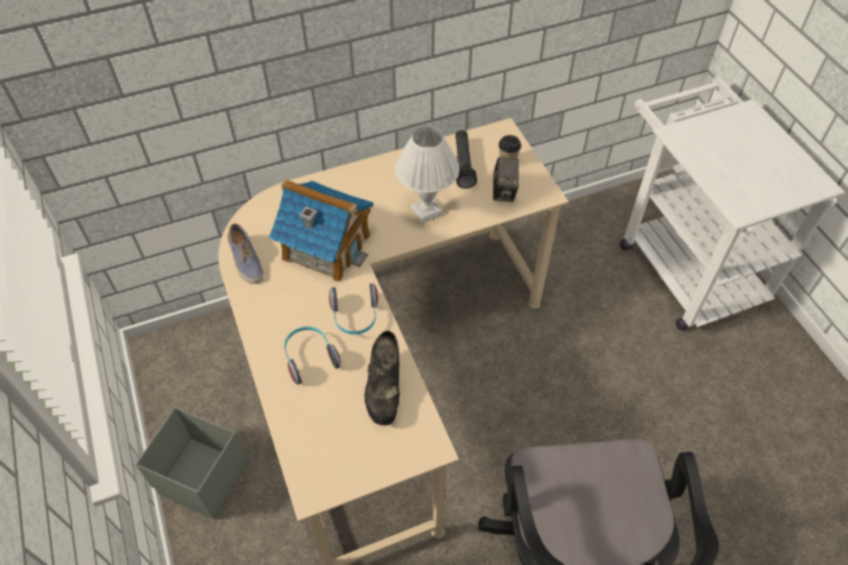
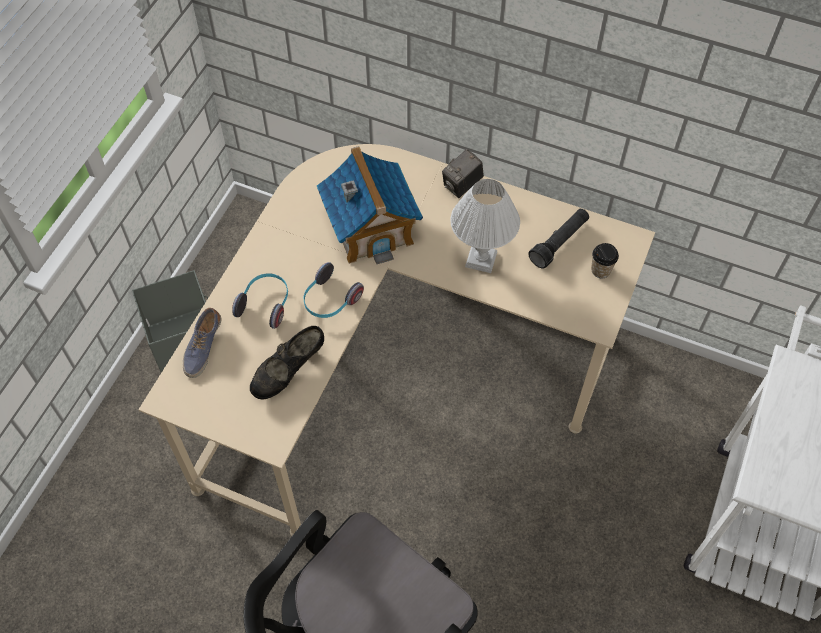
camera: 45 degrees right, 5 degrees up
shoe [227,223,264,284] -> shoe moved to [183,308,221,378]
camera [493,157,519,202] -> camera moved to [442,149,484,198]

